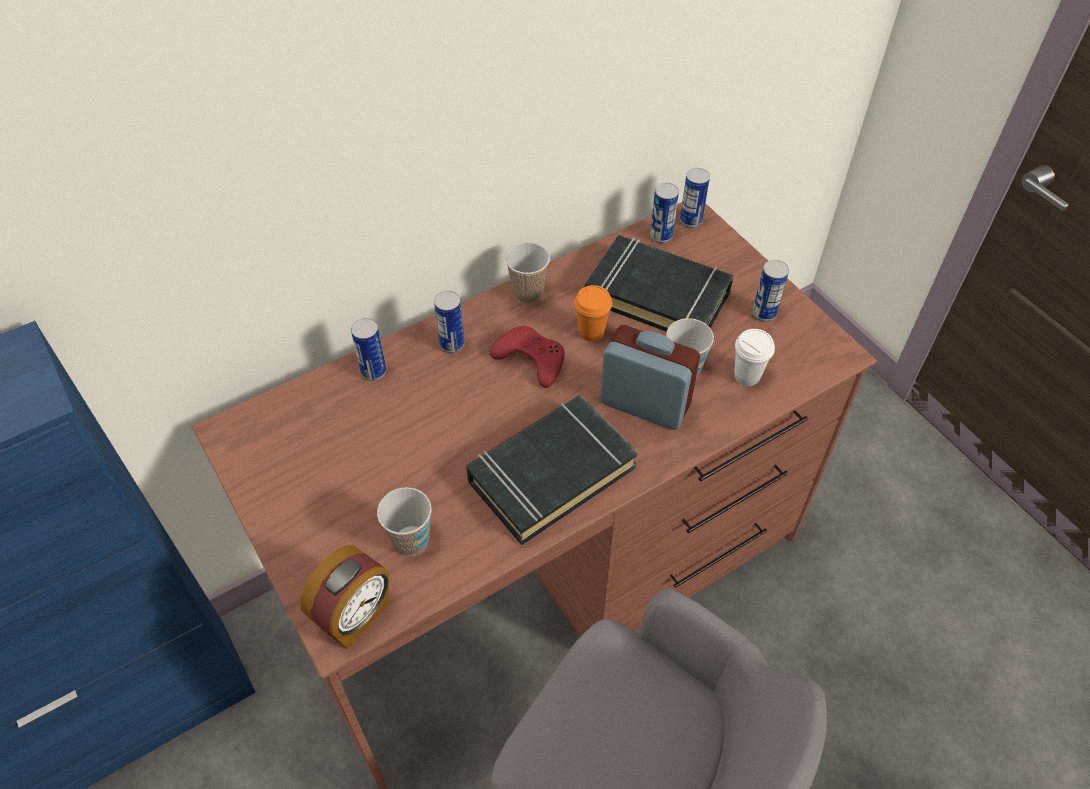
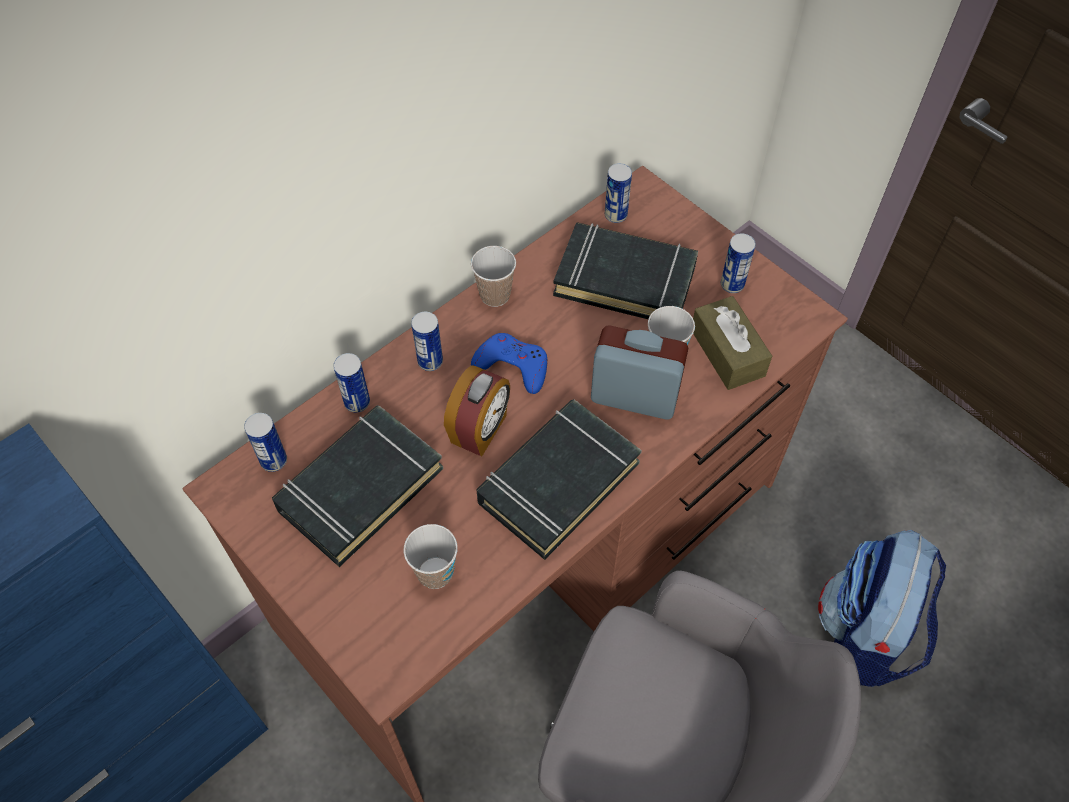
camera: 10 degrees left, 5 degrees up
alarm clock [300,545,390,649] -> alarm clock moved to [444,365,510,457]
red game controller [490,326,565,387] -> blue game controller [471,333,547,394]
orange cup [574,285,612,342] -> none
can [680,168,710,228] -> can moved to [244,413,287,472]
white cup [734,329,775,386] -> brown tissue box [693,296,772,390]
none -> black book [272,405,444,567]
none -> backpack [818,530,946,687]

